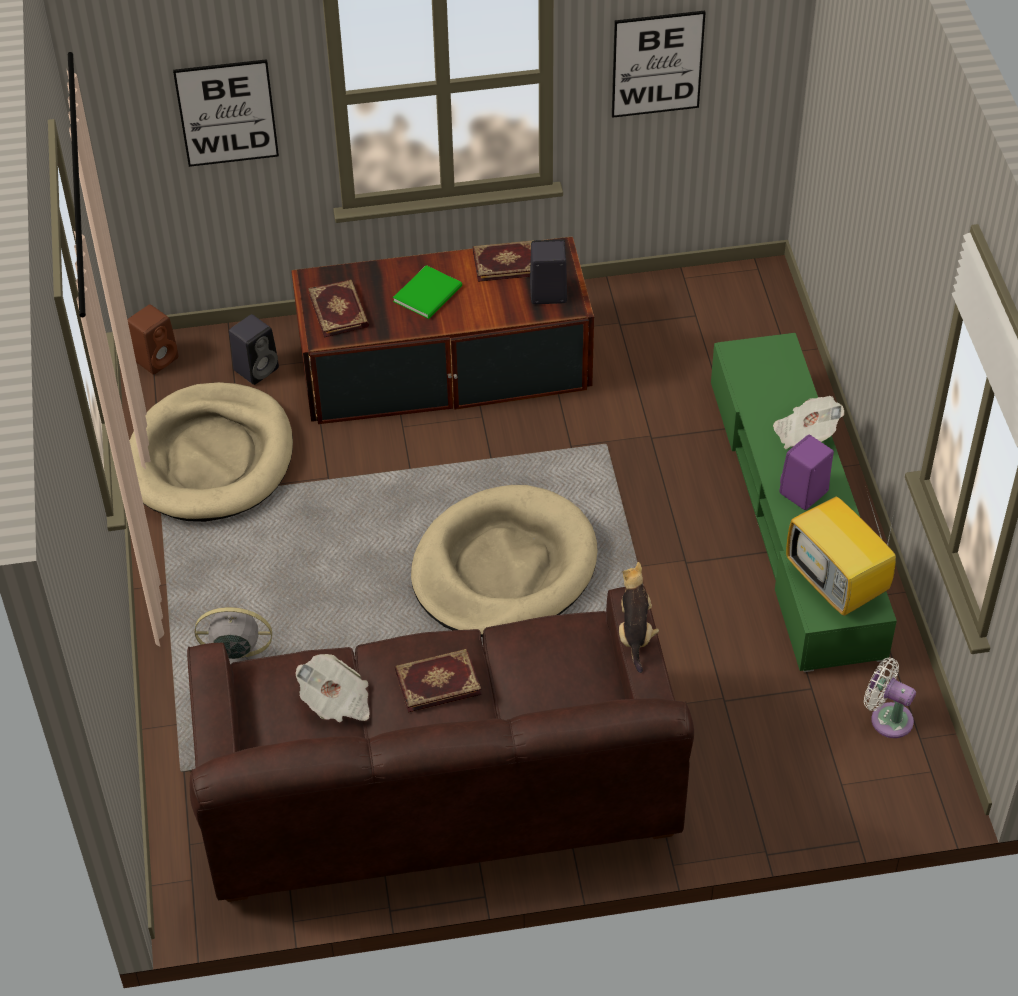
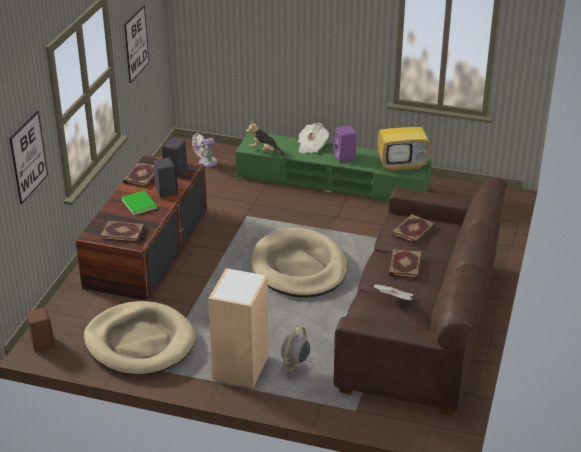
camera: 65 degrees left, 15 degrees down
black speaker [229,314,279,385] -> black speaker moved to [154,157,178,198]
plush toy [619,562,659,673] -> plush toy moved to [246,121,285,155]
white fan [864,658,916,738] -> white fan moved to [192,133,218,167]
none -> bookcase [208,268,269,388]
none -> book [392,214,435,244]

